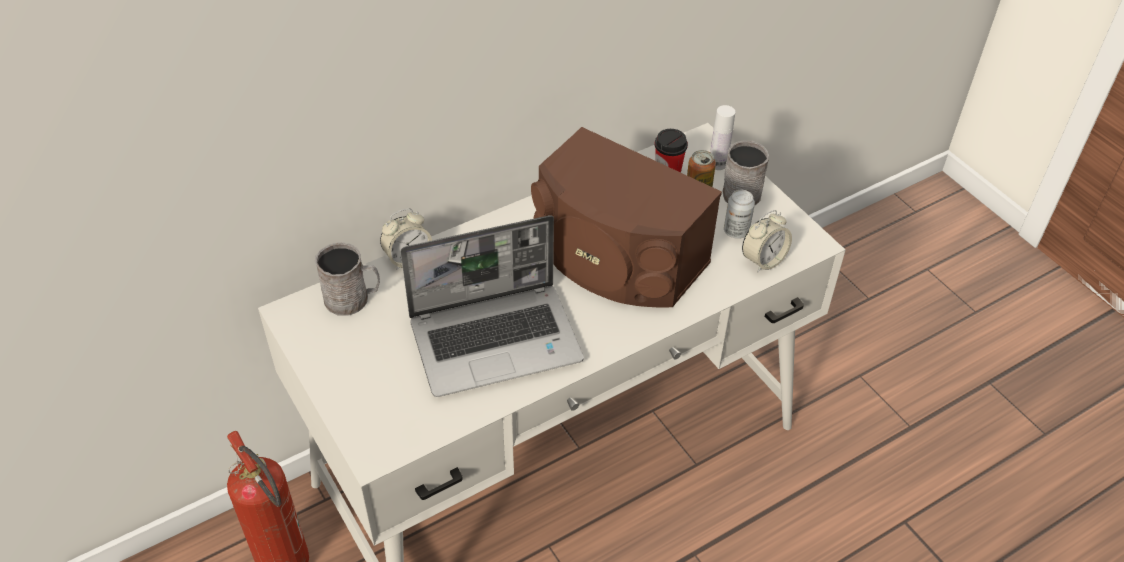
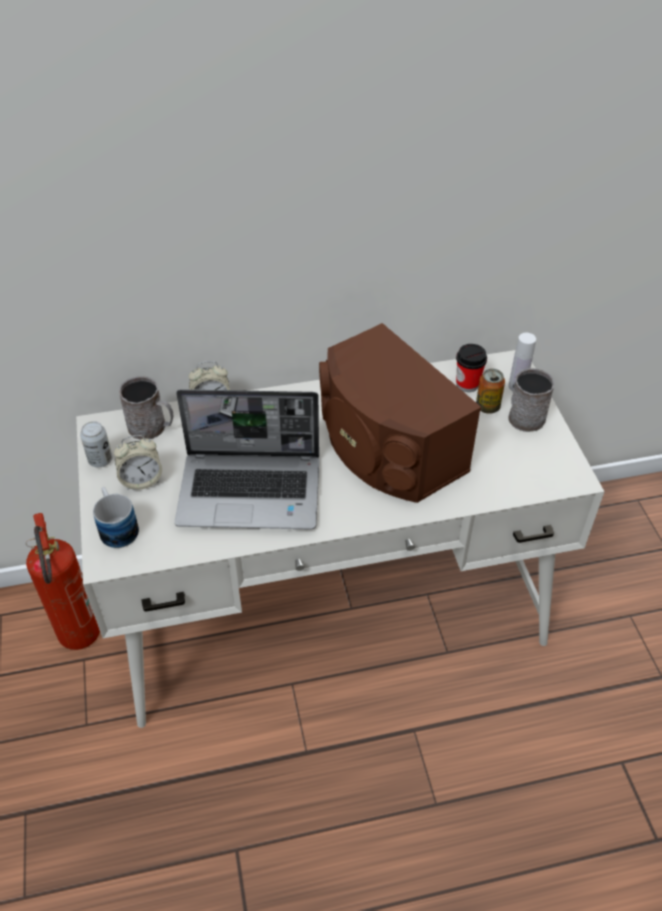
camera: 20 degrees right, 0 degrees up
can [724,190,755,239] -> can moved to [80,421,113,467]
alarm clock [742,210,792,273] -> alarm clock moved to [114,435,162,490]
none -> mug [93,487,139,548]

